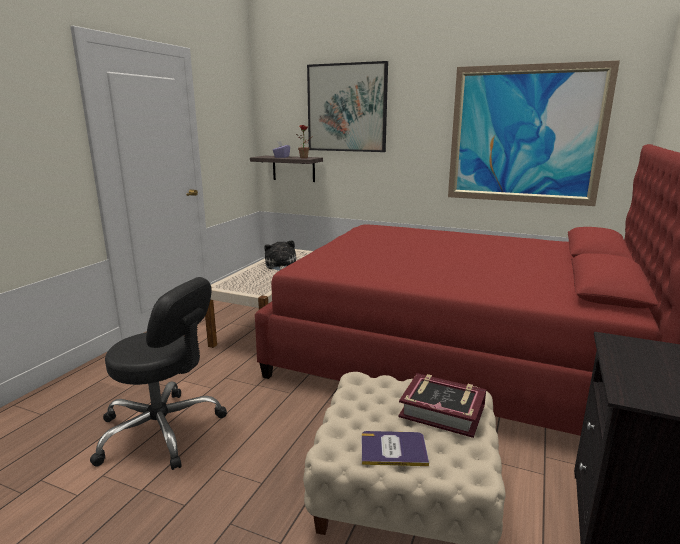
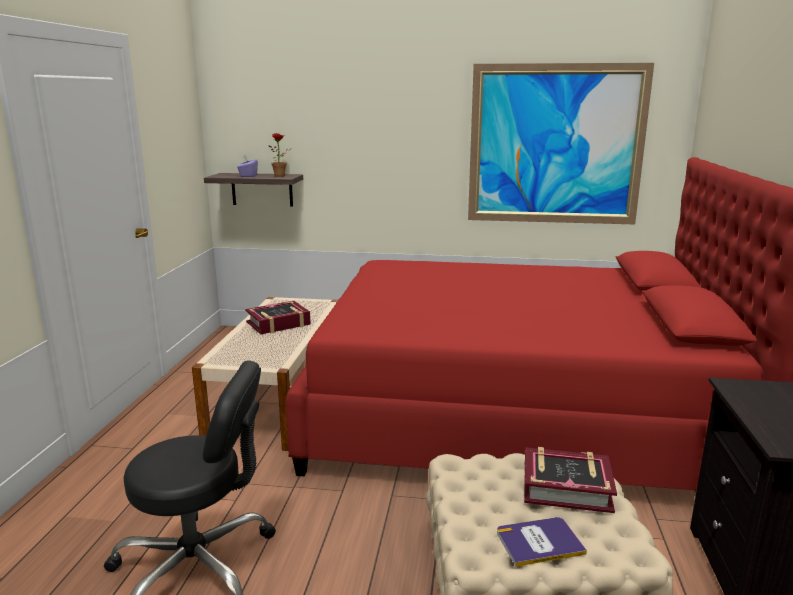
camera: 15 degrees left, 0 degrees up
plush toy [264,240,296,271] -> book [245,301,311,335]
picture [307,61,388,152] -> none

